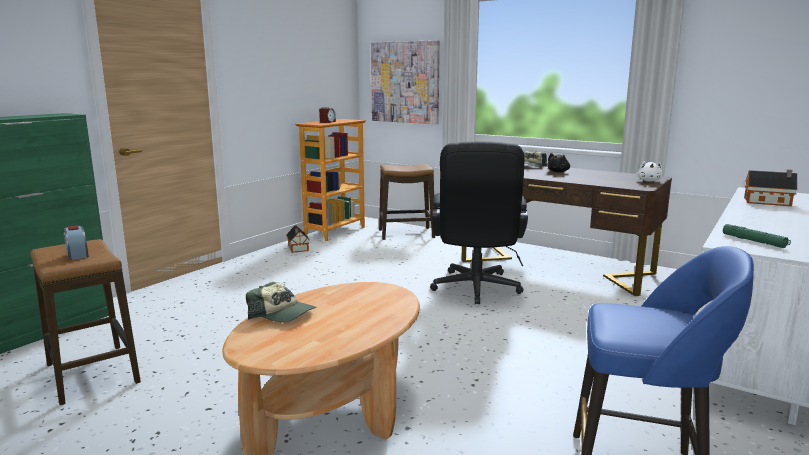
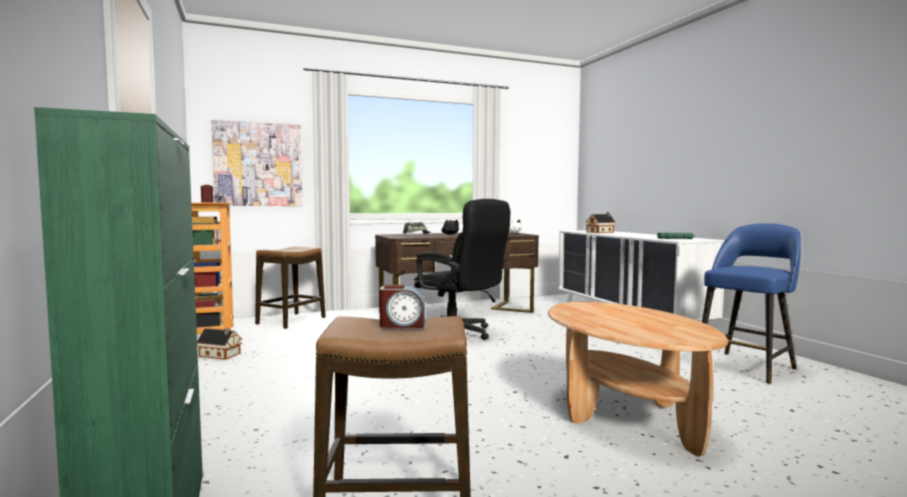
camera: 55 degrees left, 10 degrees down
cap [246,282,317,322] -> none

